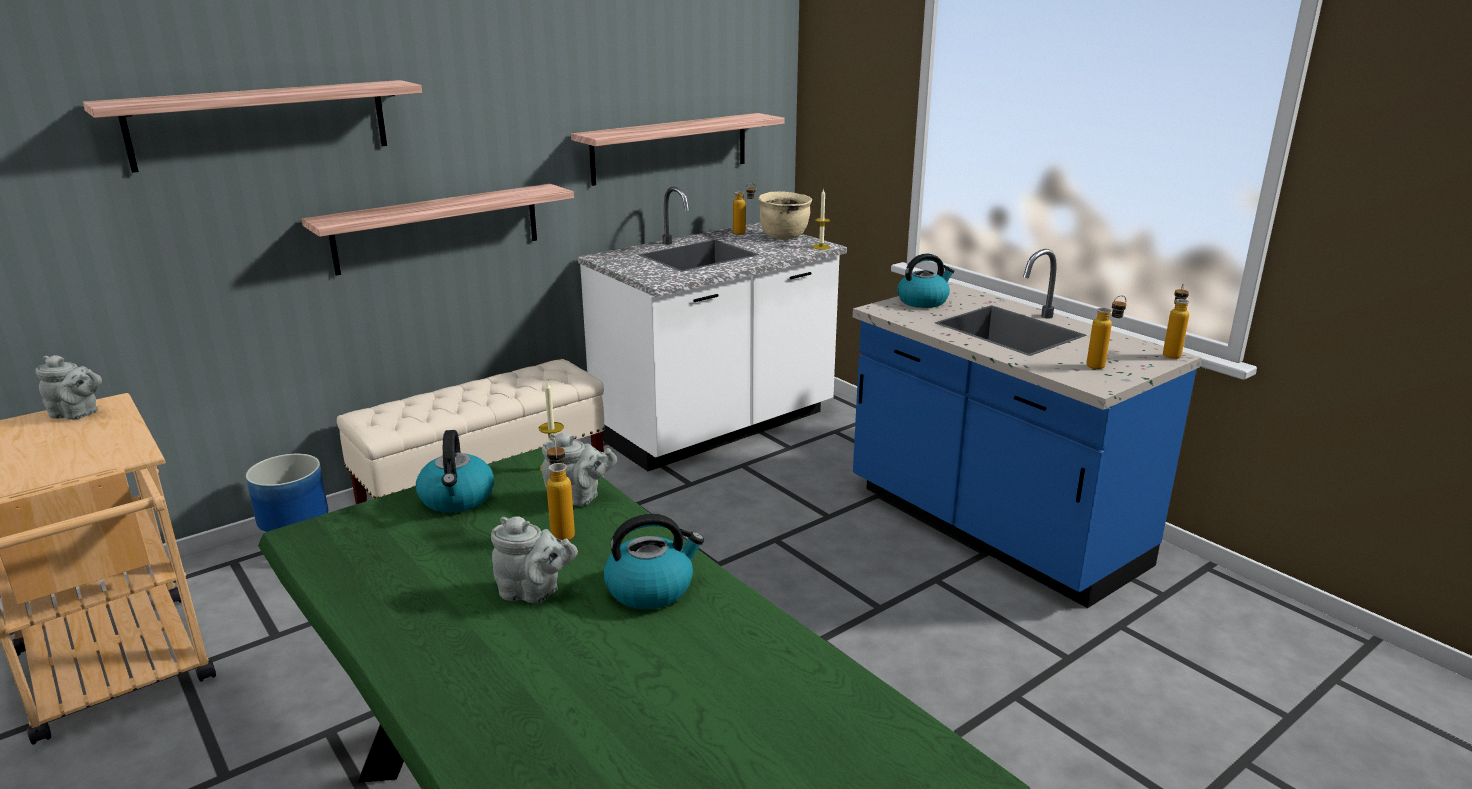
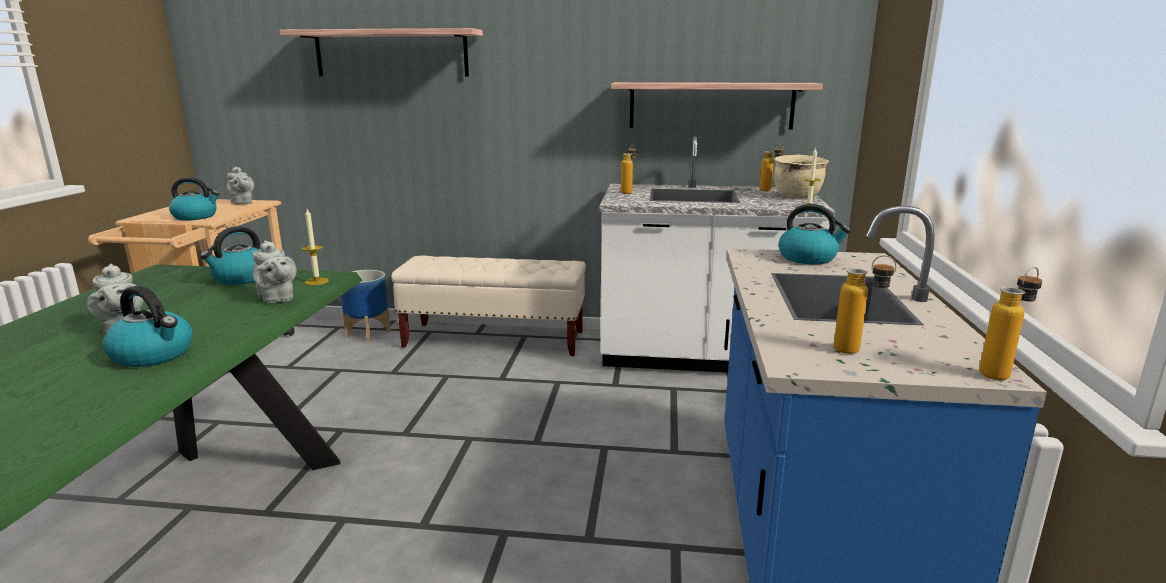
camera: 45 degrees right, 5 degrees down
shelf [301,184,574,276] -> none
bottle [546,440,575,541] -> bottle moved to [621,144,637,194]
none -> kettle [169,177,220,220]

